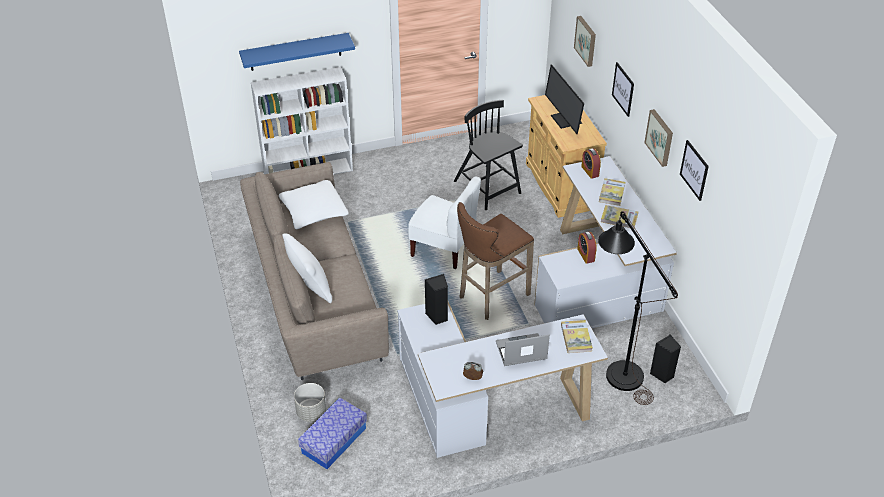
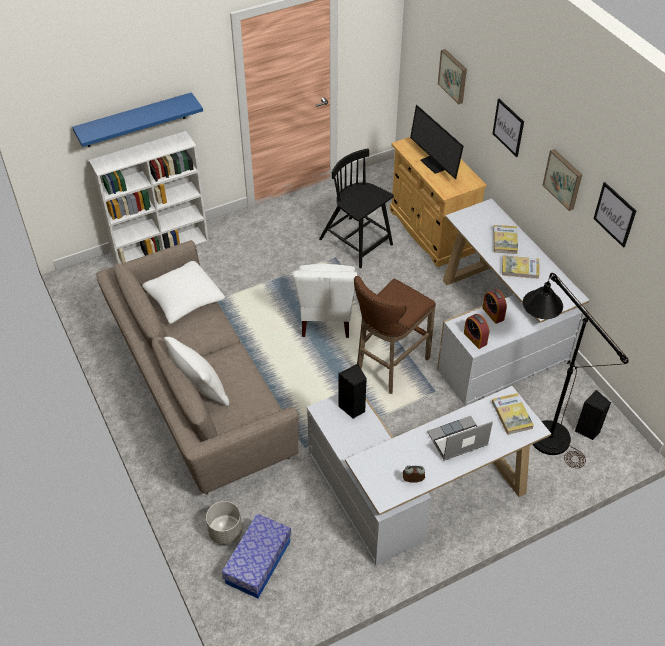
camera: 10 degrees left, 5 degrees up
white chair [408,176,481,269] -> white chair turned 75 degrees clockwise [293,264,357,338]
alarm clock [581,148,601,179] -> alarm clock moved to [464,314,489,349]

